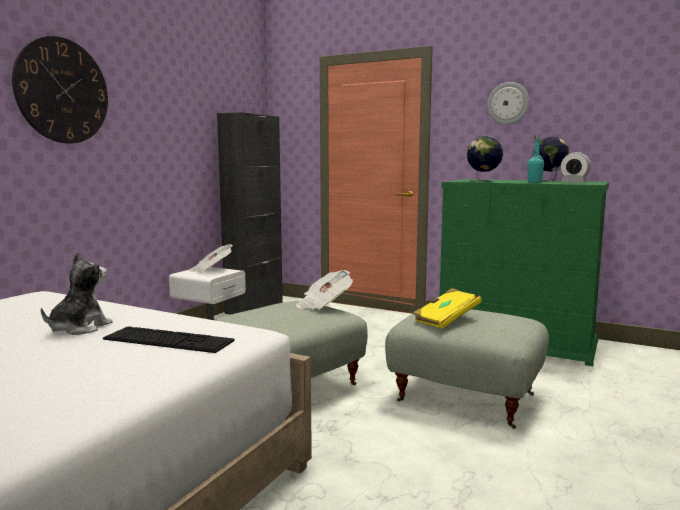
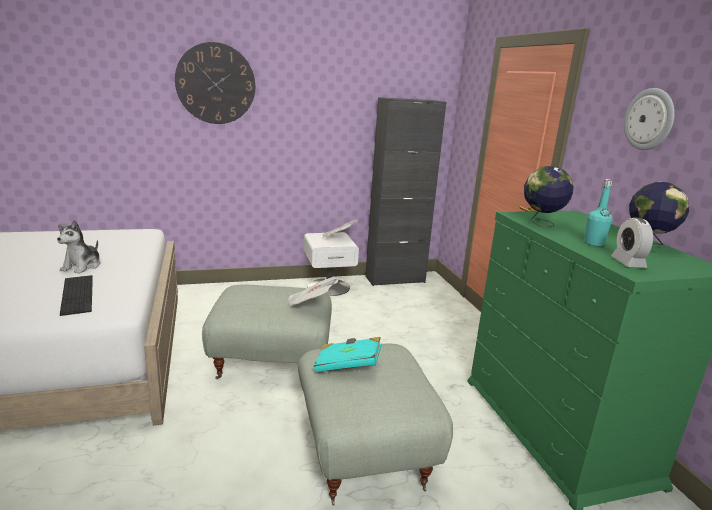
camera: 45 degrees right, 10 degrees up
plush toy [41,251,113,335] -> plush toy turned 120 degrees clockwise [57,220,100,274]
yellow book [413,288,482,329] -> turquoise book [314,337,382,372]

